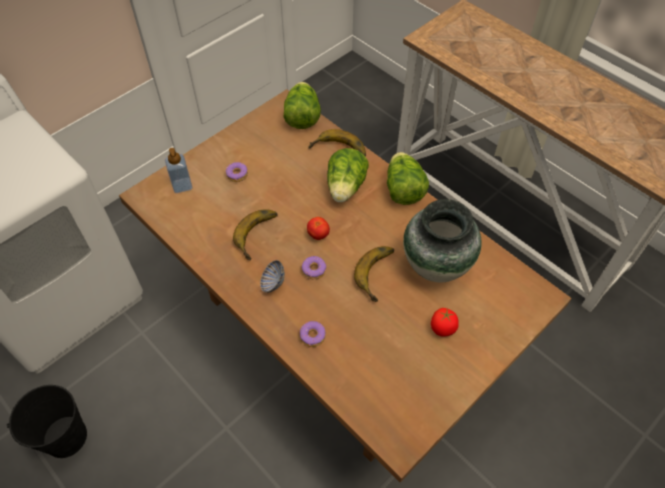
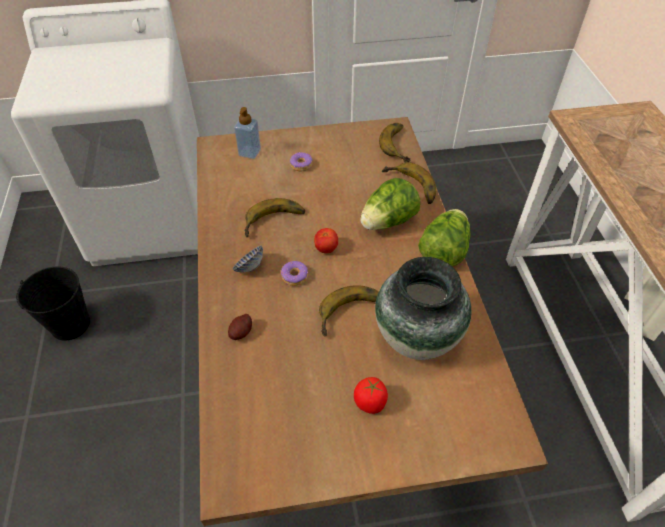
camera: 35 degrees right, 5 degrees down
lettuce [284,82,321,129] -> banana [379,123,410,163]
donut [300,321,326,347] -> potato [228,314,252,340]

